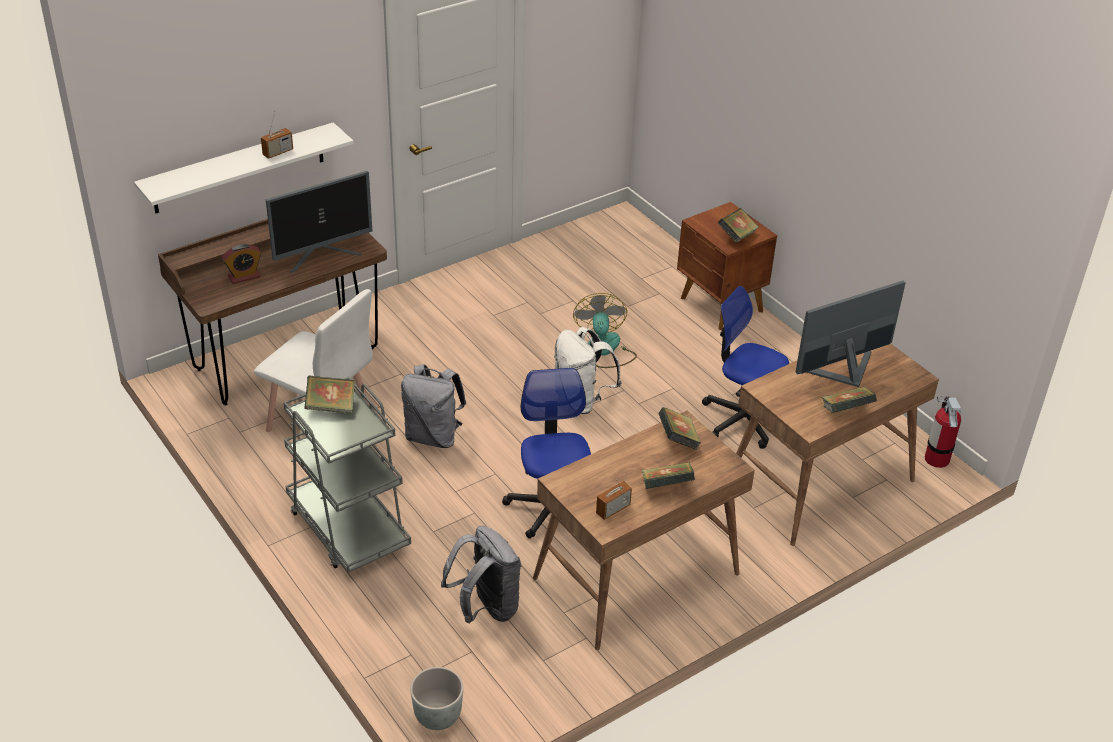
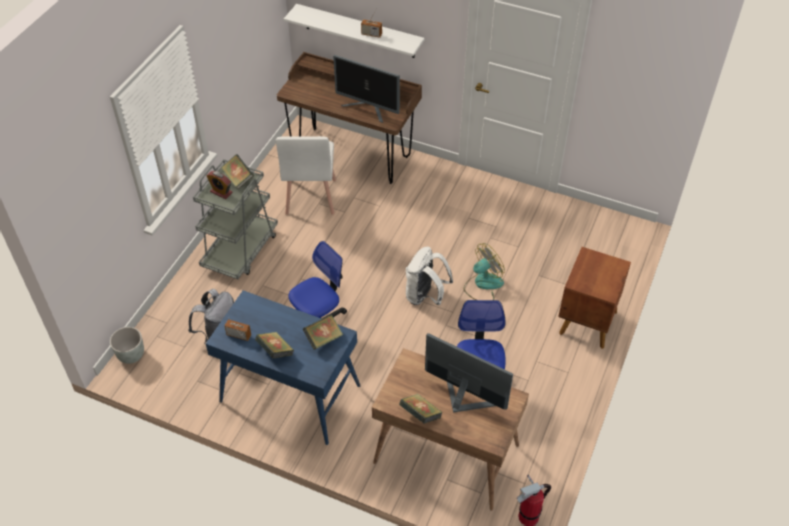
camera: 60 degrees right, 10 degrees up
alarm clock [222,244,261,284] -> alarm clock moved to [206,171,233,199]
grey backpack [401,364,466,448] -> none
brown desk [533,410,755,650] -> blue desk [206,290,360,445]
book [718,208,759,243] -> none

